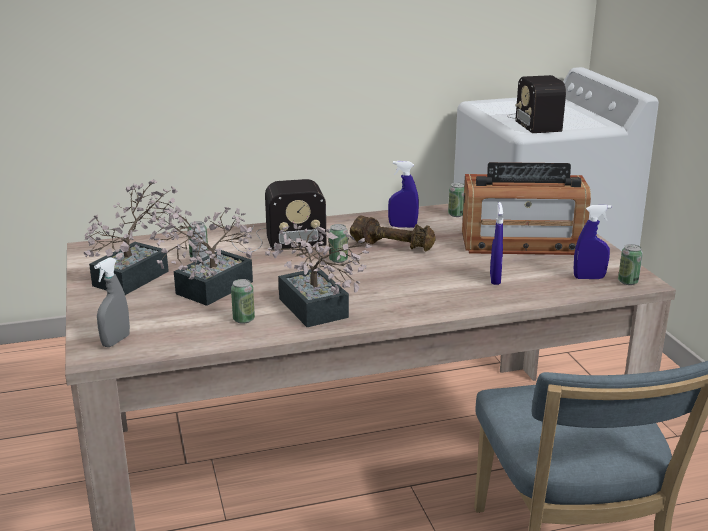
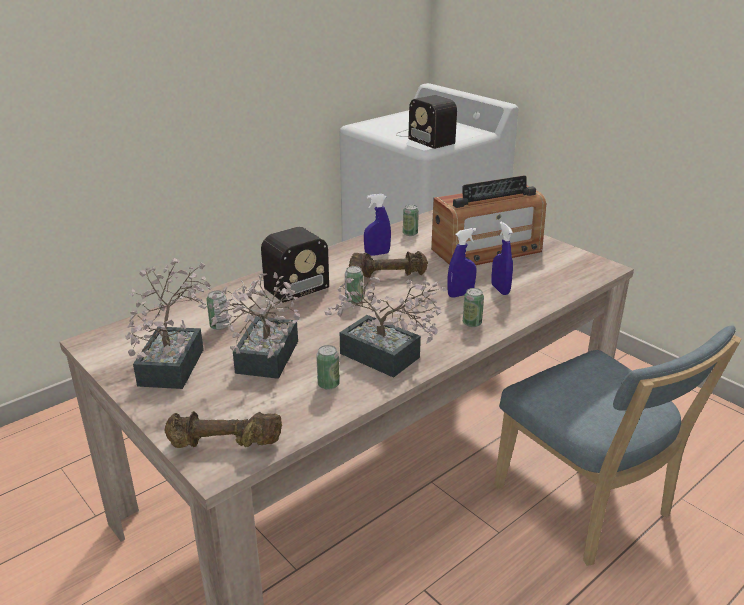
camera: 25 degrees left, 5 degrees up
grey spray bottle [94,257,130,347] -> brown dumbbell [165,411,282,448]
blue spray bottle [574,205,611,279] -> blue spray bottle moved to [447,228,477,298]
can [618,244,643,285] -> can moved to [463,288,484,327]

